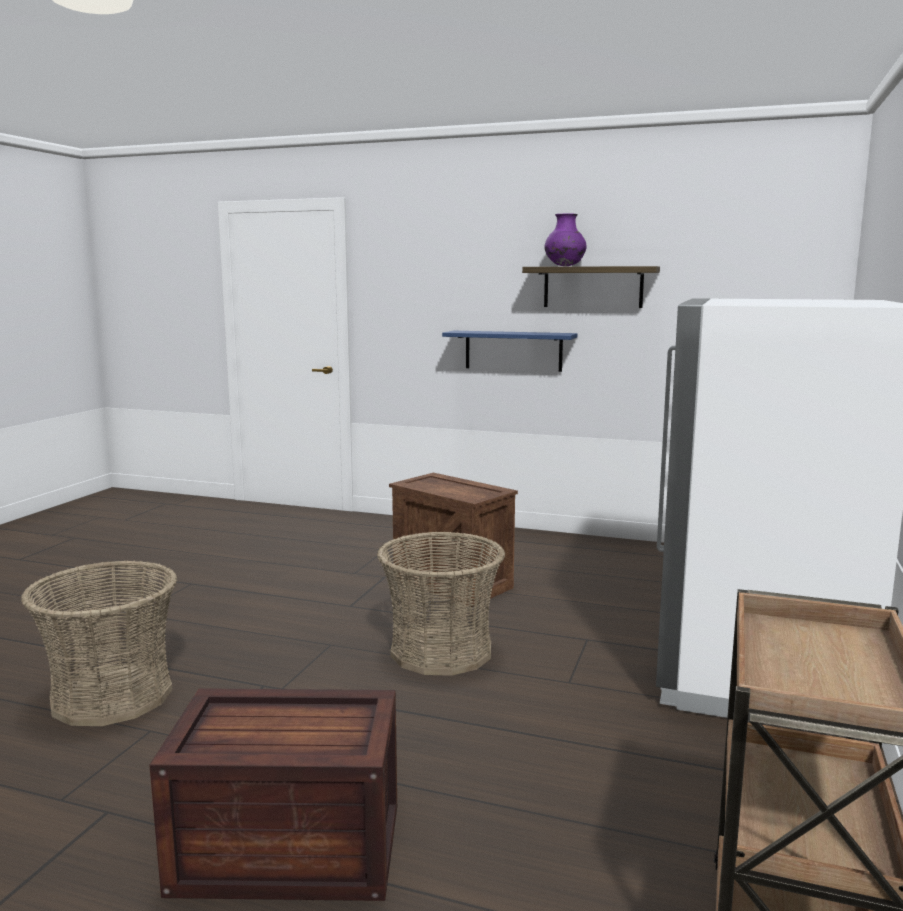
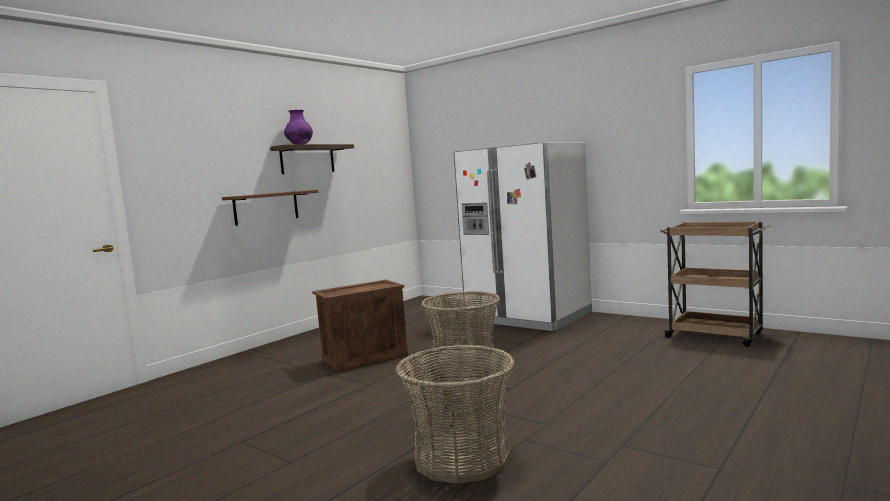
camera: 70 degrees left, 5 degrees down
crate [149,688,397,901] -> none
blue shelf [442,331,578,372] -> brown shelf [222,190,318,226]

